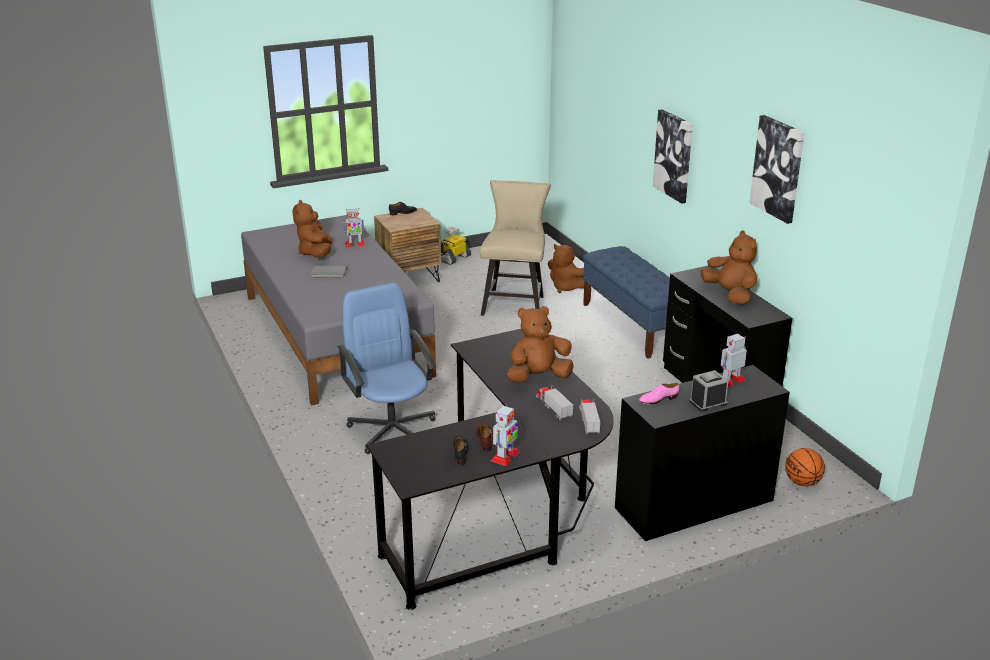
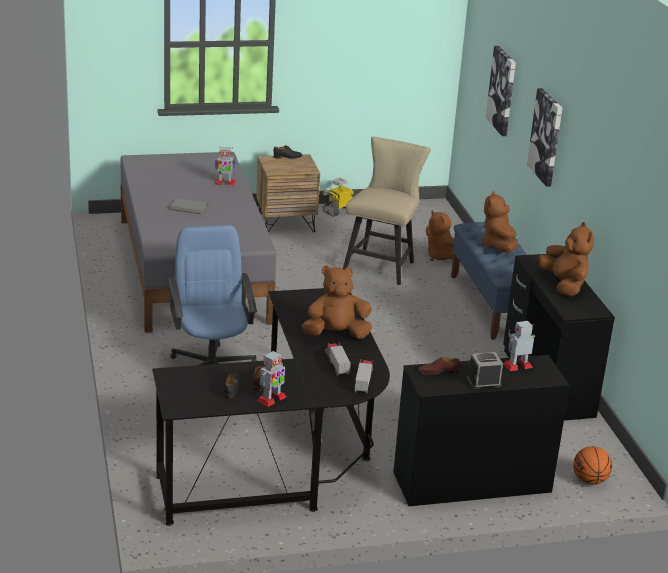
camera: 10 degrees right, 0 degrees up
brown plush toy [293,200,332,258] -> brown plush toy moved to [482,191,518,253]
pink shoe [639,383,679,404] -> brown shoe [418,357,460,375]
picture [749,115,805,224] -> picture moved to [486,46,516,136]

